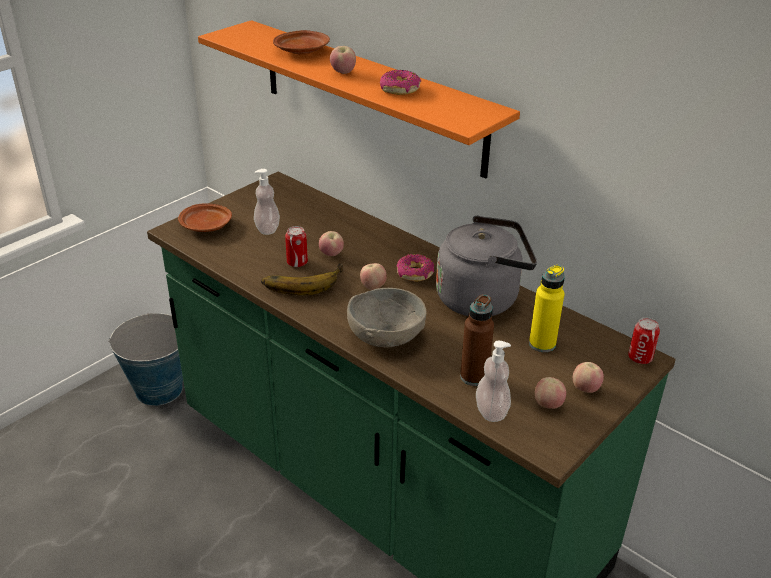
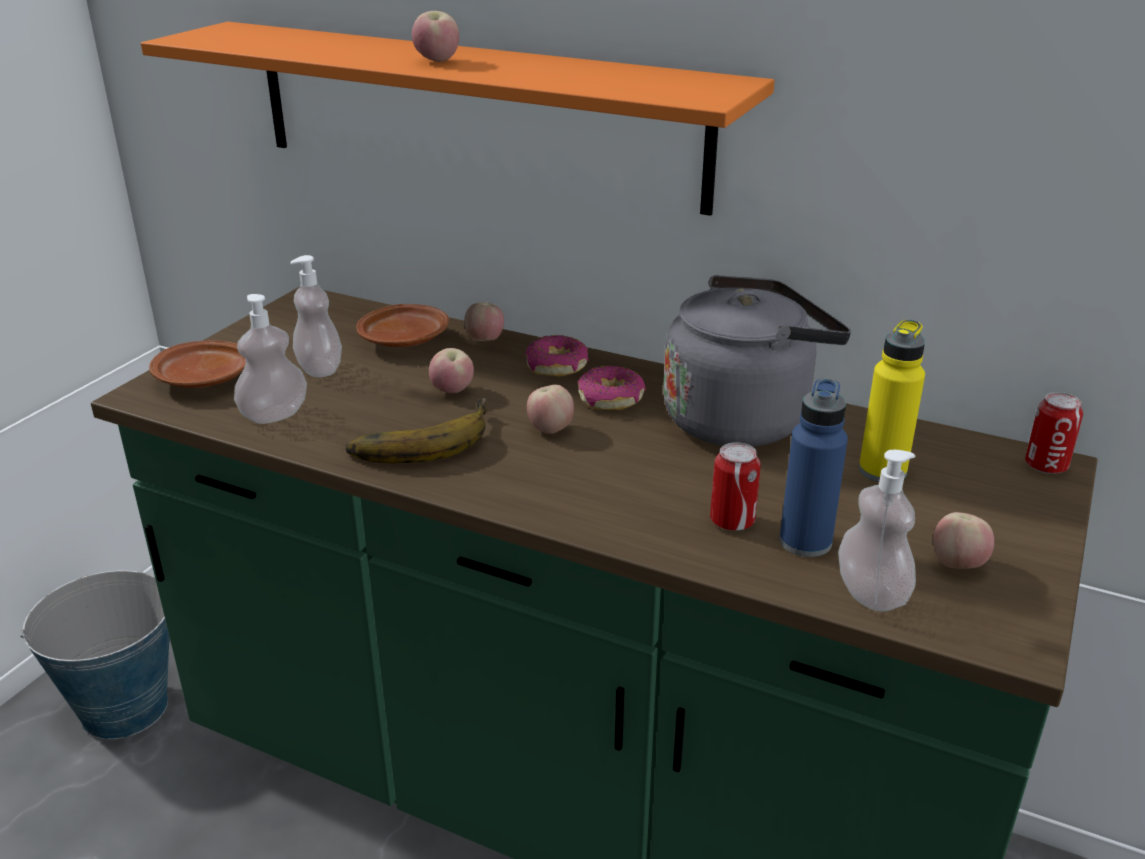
camera: 15 degrees left, 5 degrees down
brown plate [273,30,330,55] -> brown plate moved to [356,304,449,347]
can [285,226,308,267] -> can moved to [710,442,761,531]
grey bowl [347,288,426,348] -> none
donut [380,70,421,95] -> donut moved to [525,335,588,377]
brown bottle [460,294,494,386] -> blue bottle [779,378,848,557]
apple [573,362,604,393] -> apple moved to [464,302,504,341]
none -> soap dispenser [234,294,307,424]

